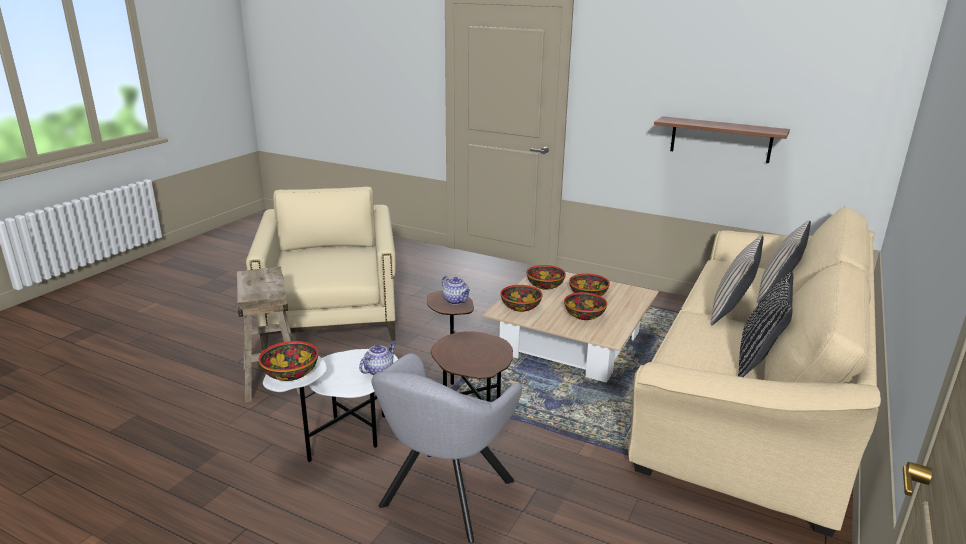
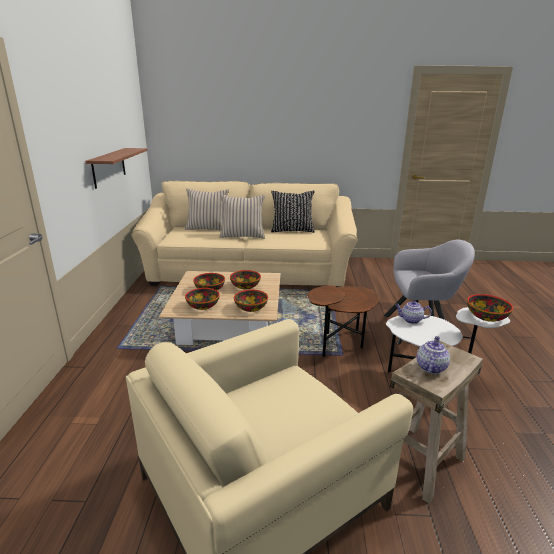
camera: 115 degrees left, 0 degrees up
teapot [442,276,470,305] -> teapot moved to [416,336,450,374]

